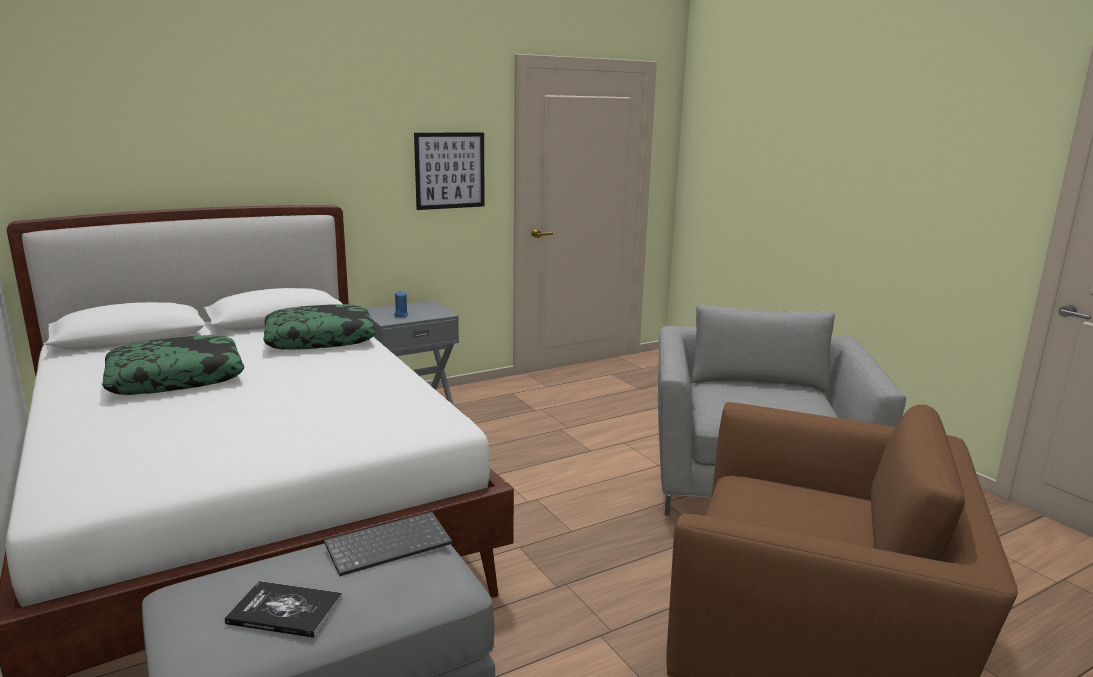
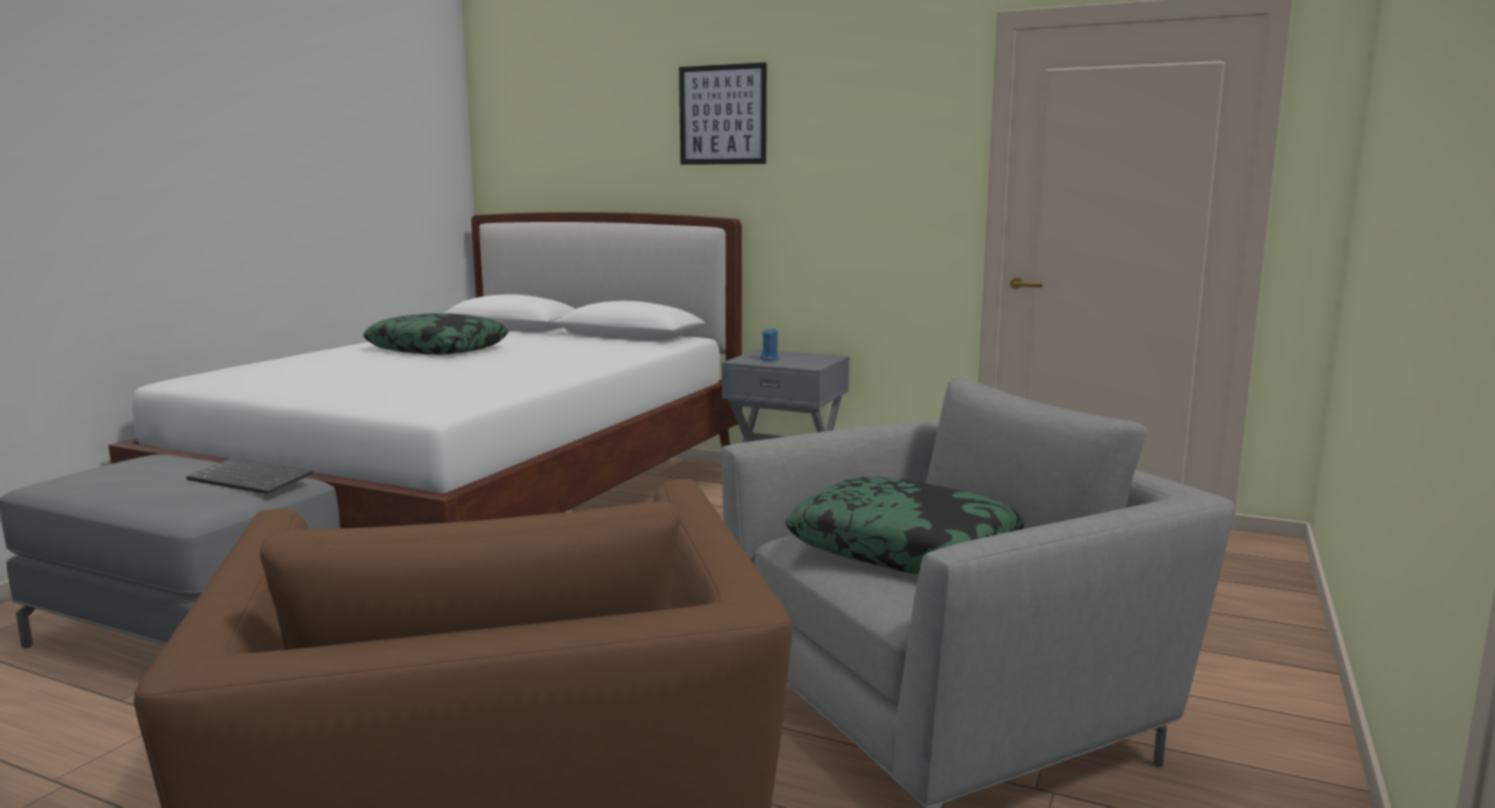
camera: 55 degrees right, 5 degrees down
book [225,581,343,638] -> none
pillow [263,304,376,350] -> pillow moved to [785,477,1024,574]
picture [414,132,485,210] -> picture moved to [679,62,767,165]

